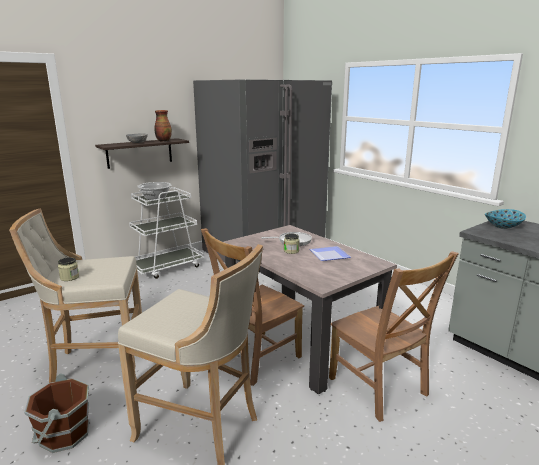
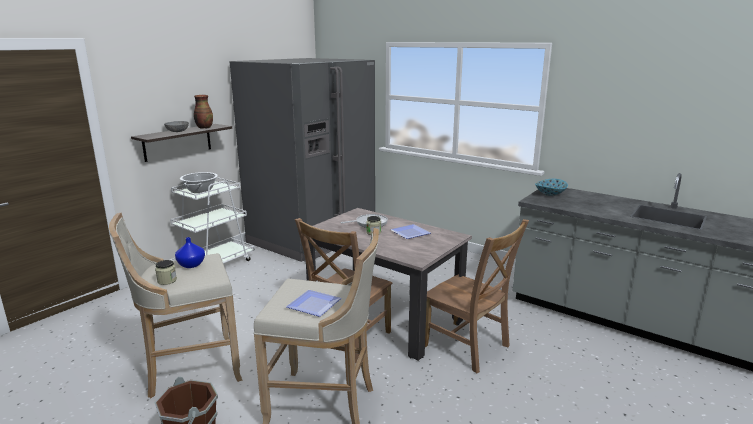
camera: 15 degrees left, 0 degrees up
none -> blue vase [175,237,205,268]
none -> plate [286,290,341,317]

